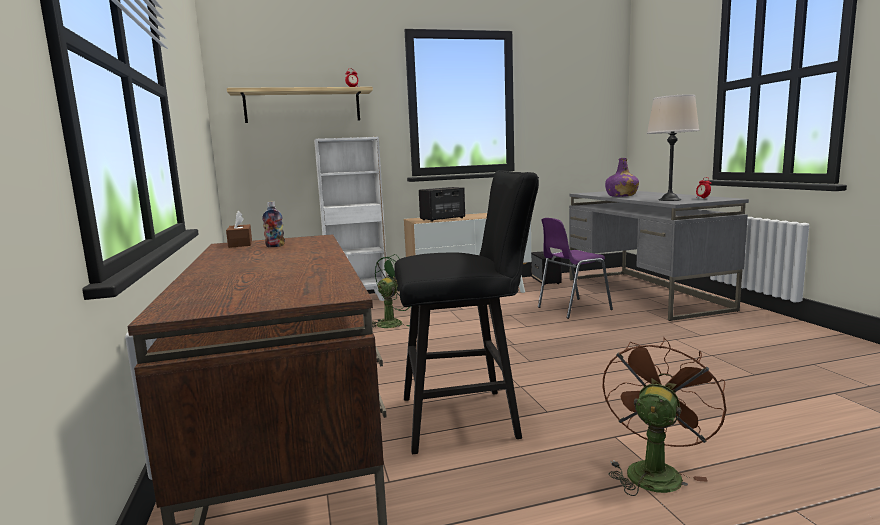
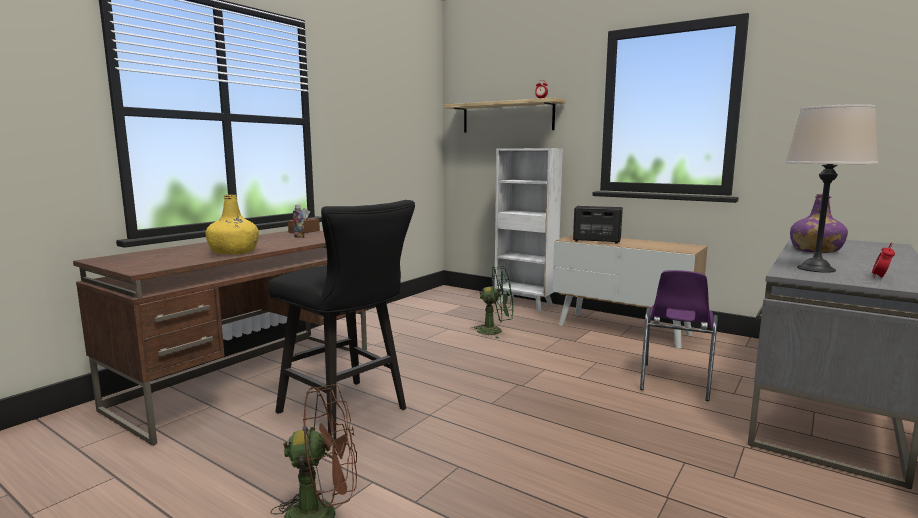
camera: 50 degrees right, 0 degrees up
speaker [531,251,562,285] -> none
purple chair [538,218,613,319] -> purple chair turned 90 degrees counterclockwise [640,270,718,401]
none -> yellow bottle [205,194,259,254]

